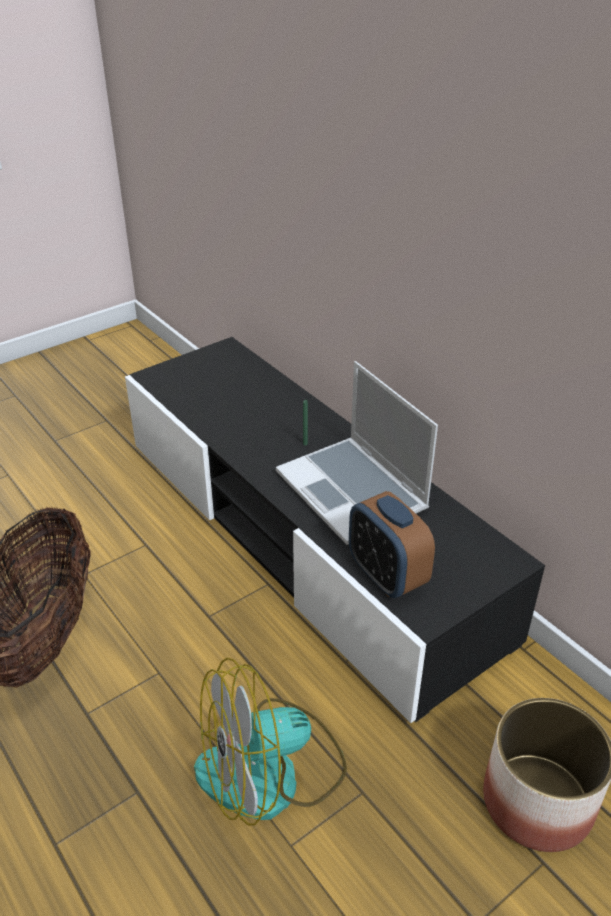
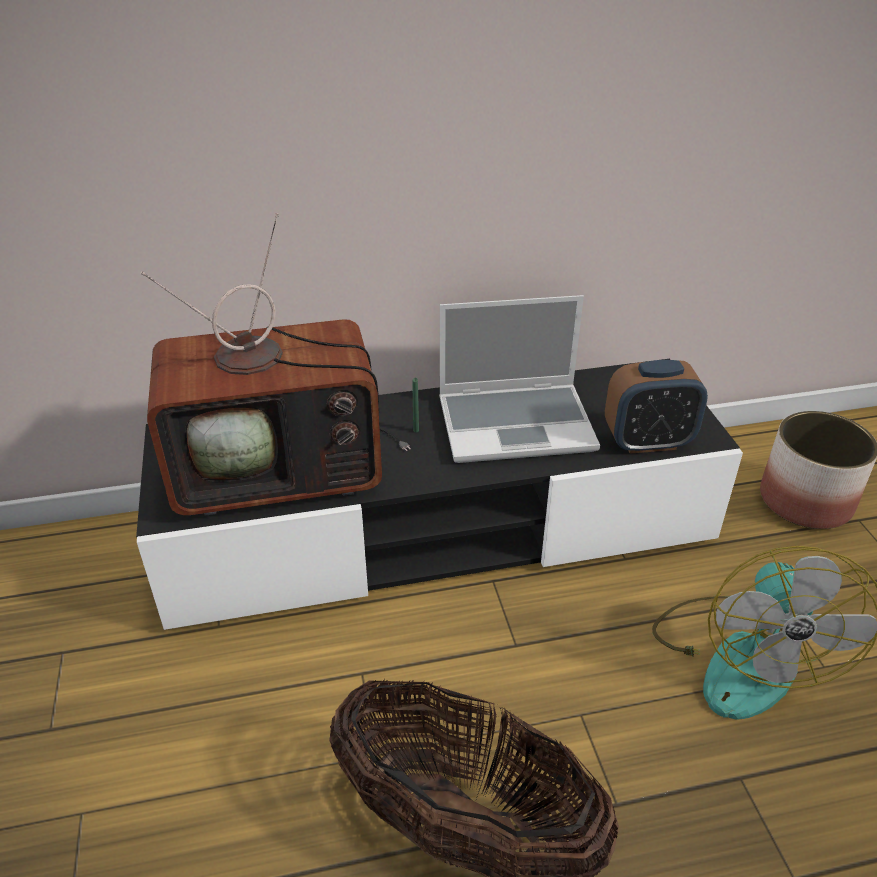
camera: 65 degrees left, 0 degrees up
none -> television [140,213,411,516]

